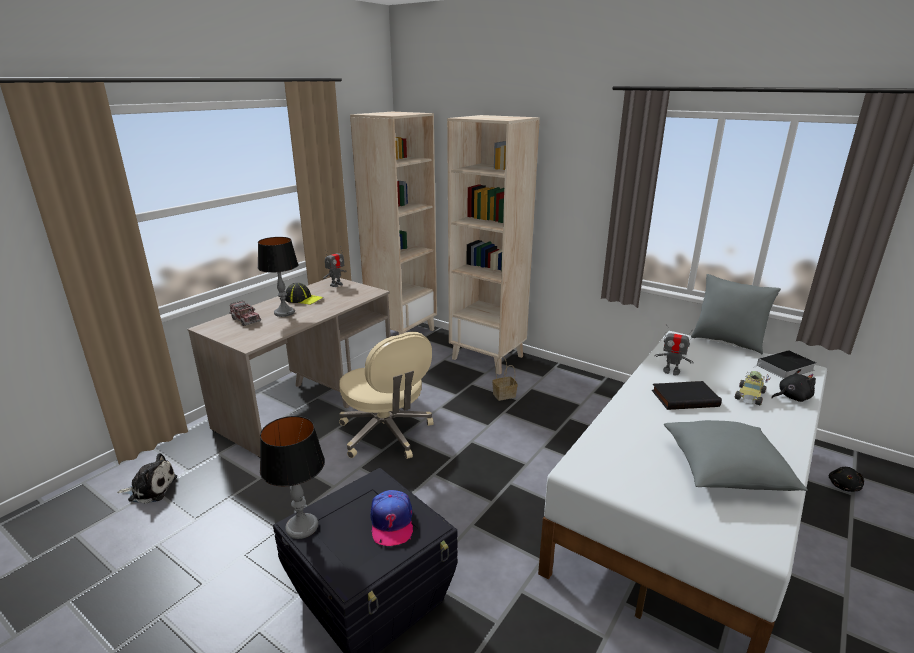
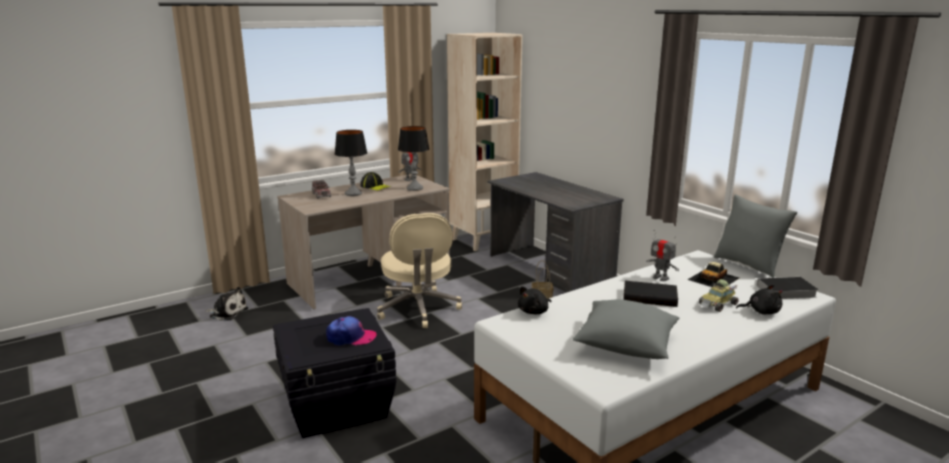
camera: 20 degrees right, 5 degrees down
table lamp [260,416,325,539] -> table lamp moved to [398,126,429,191]
cap [370,490,413,546] -> cap turned 105 degrees counterclockwise [326,316,377,345]
beige bookcase [447,115,540,375] -> grey desk [488,172,624,292]
black plush toy [829,467,864,492] -> black plush toy moved to [518,286,551,314]
none -> toy car [687,262,739,287]

